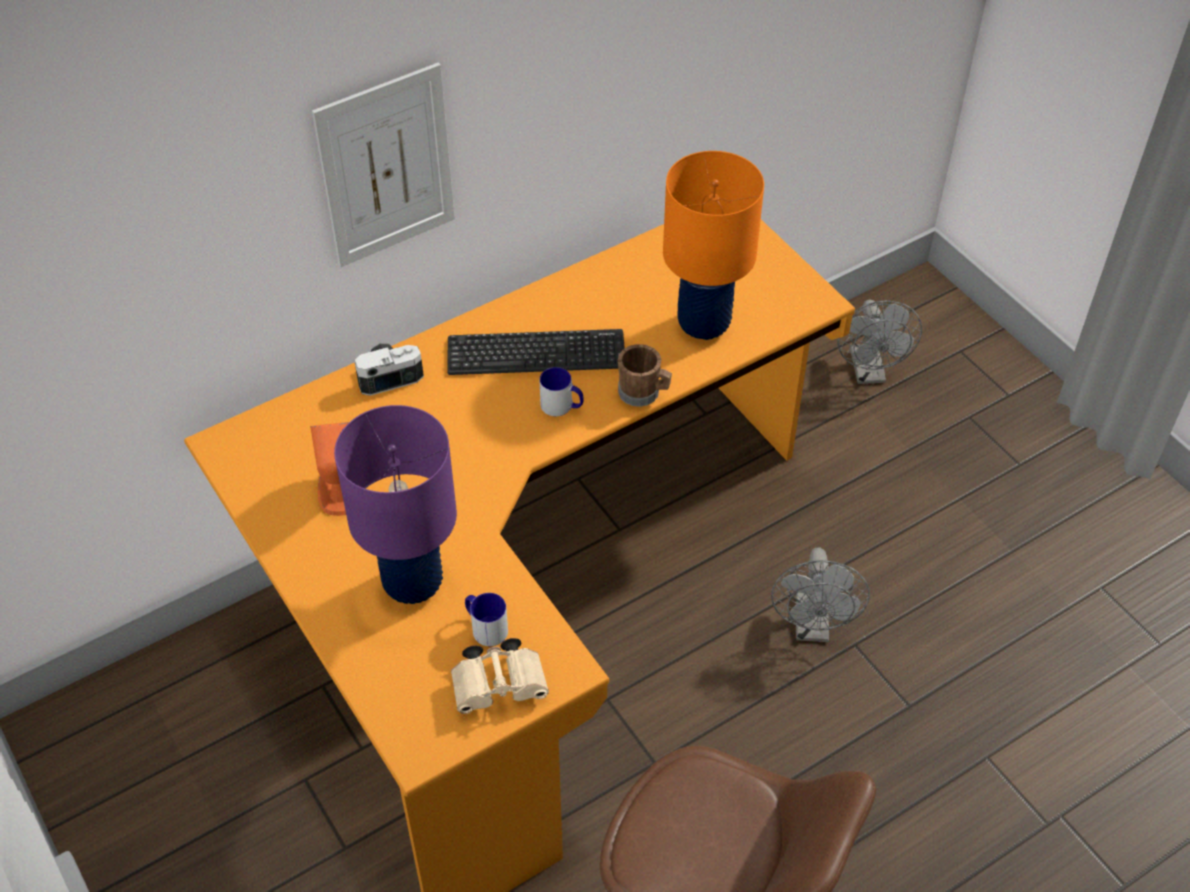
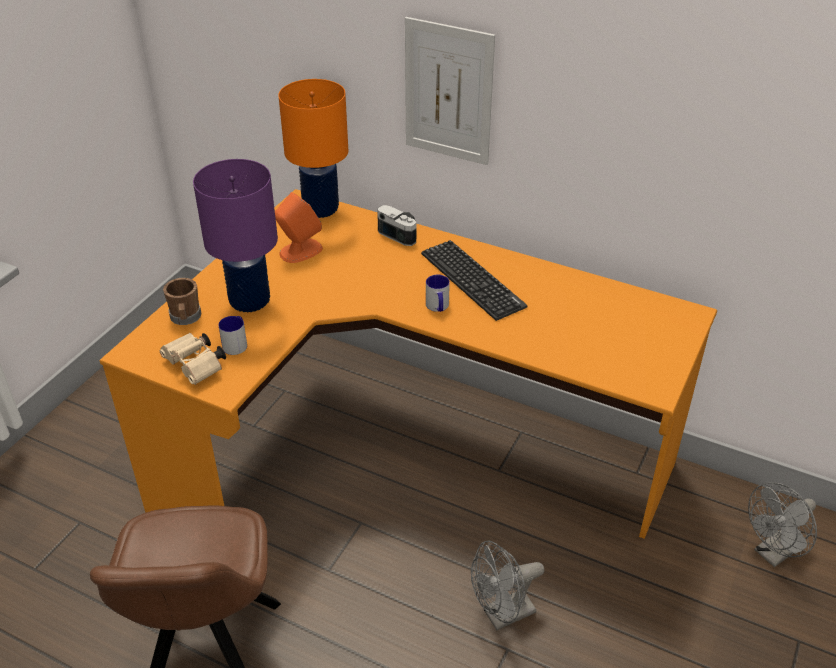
camera: 60 degrees right, 10 degrees down
brown mug [618,344,672,407] -> brown mug moved to [163,278,201,325]
orange table lamp [663,151,764,340] -> orange table lamp moved to [278,79,348,218]

